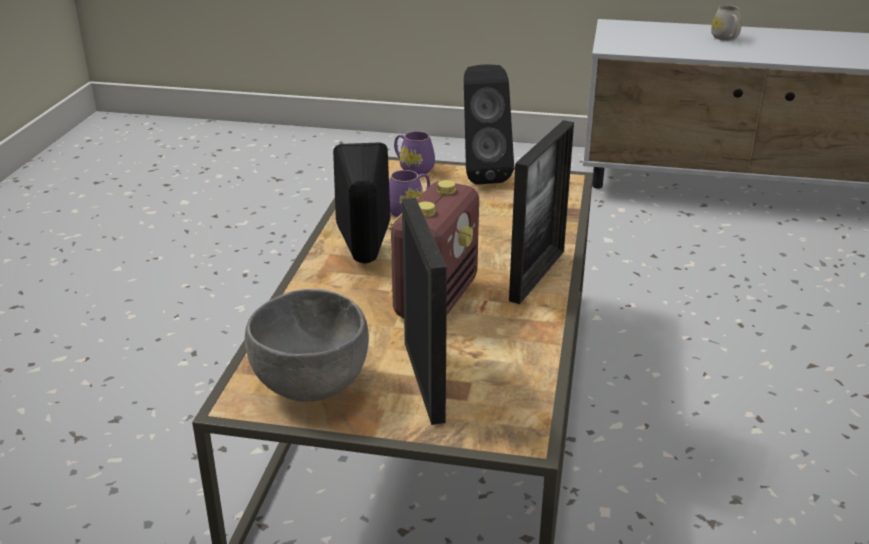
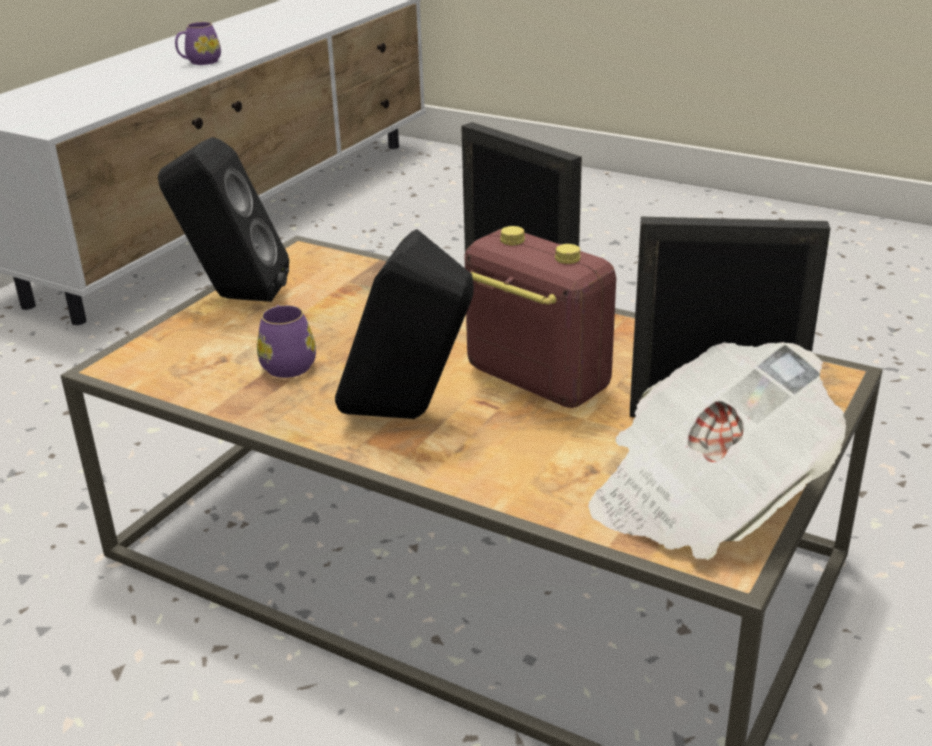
camera: 70 degrees left, 0 degrees up
grey bowl [245,289,369,402] -> newspaper [588,342,846,560]
purple mug [394,131,435,175] -> purple mug moved to [175,22,221,65]
white mug [711,5,741,41] -> none

